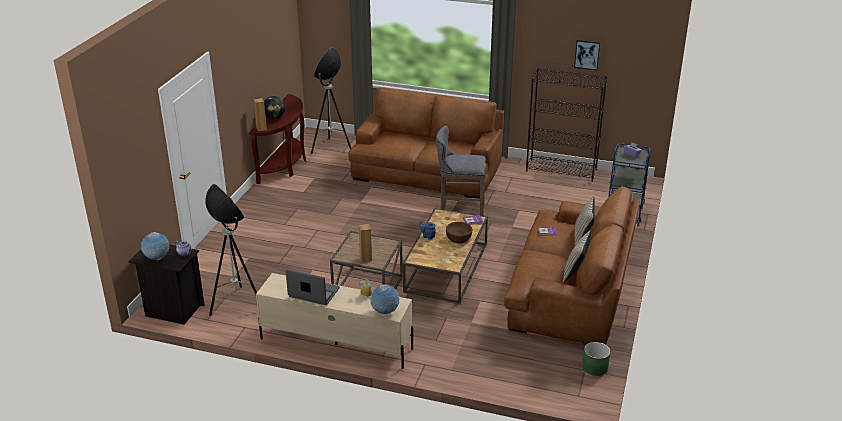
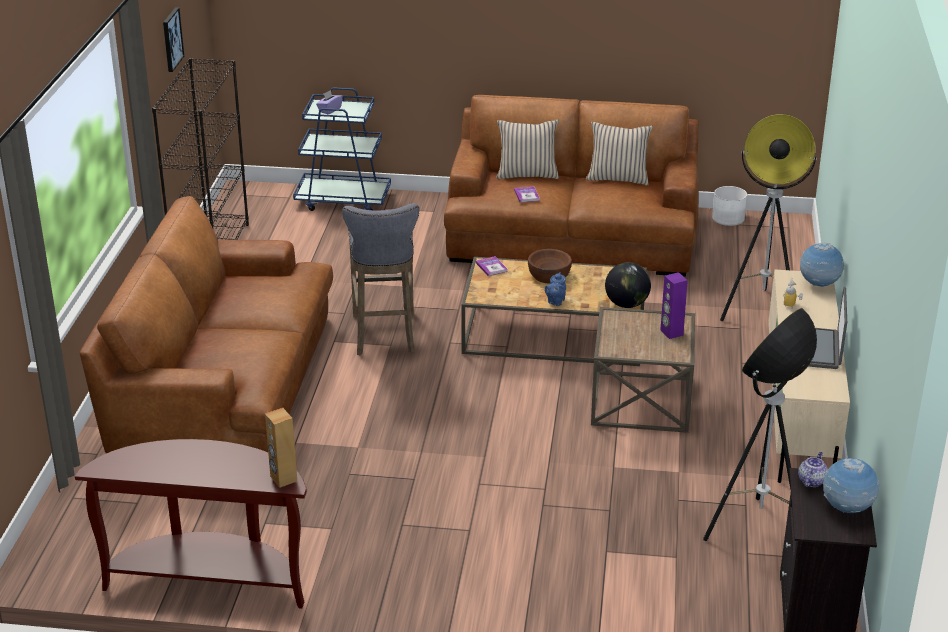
camera: 100 degrees left, 0 degrees up
globe [264,96,285,119] -> globe moved to [605,262,651,308]
floor lamp [311,47,351,154] -> floor lamp moved to [720,114,817,321]
brown speaker [359,224,372,262] -> purple speaker [660,272,688,339]
green planter [582,342,611,376] -> white planter [712,186,747,226]

